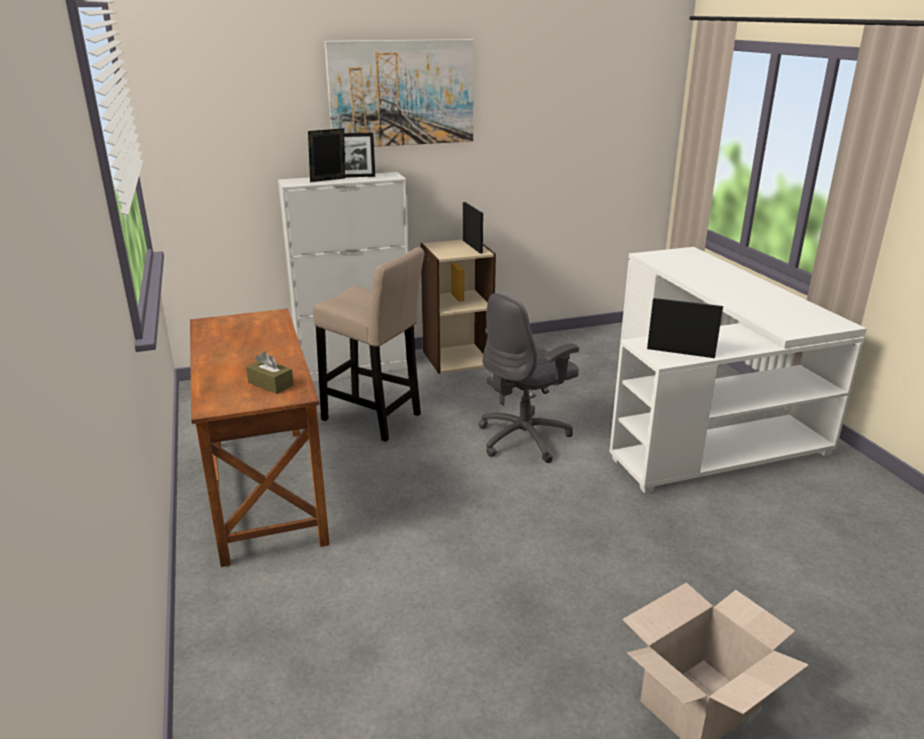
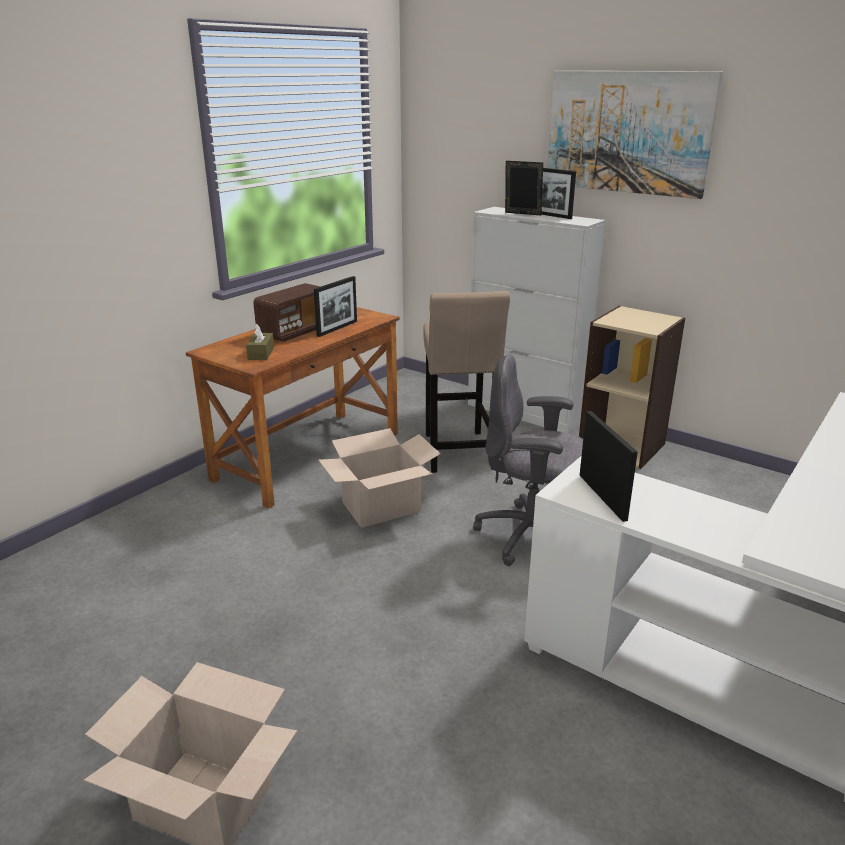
camera: 55 degrees right, 0 degrees up
picture frame [463,202,483,254] -> picture frame moved to [314,276,357,337]
none -> radio [253,283,320,342]
none -> cardboard box [319,428,440,528]

